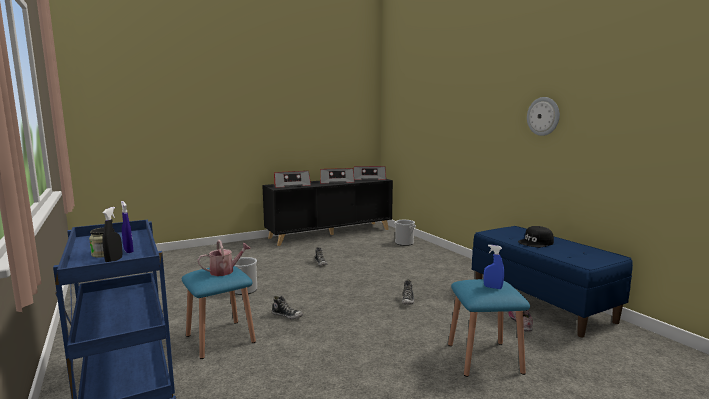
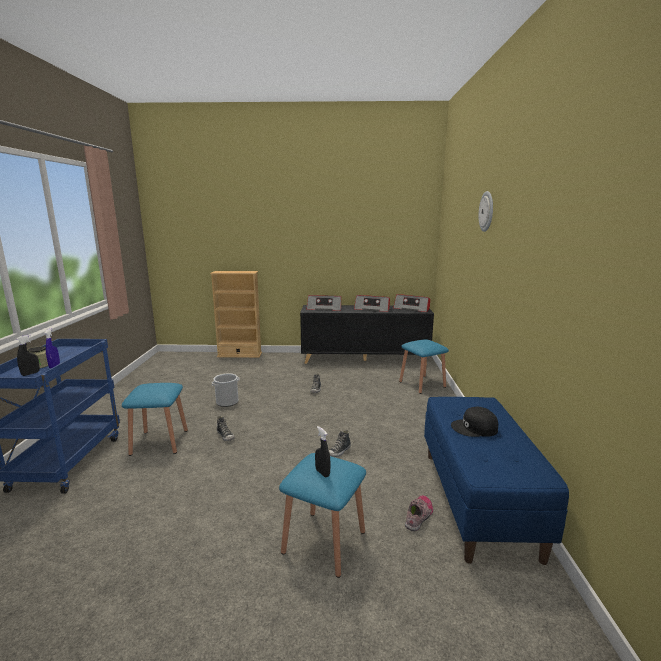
camera: 30 degrees right, 5 degrees up
watering can [198,240,251,276] -> none
bucket [394,220,416,246] -> blue stool [399,339,449,394]
blue spray bottle [484,245,504,289] -> black spray bottle [315,426,331,477]
wall clock [527,97,560,136] -> wall clock moved to [479,191,493,232]
none -> beige bookcase [210,271,262,358]

